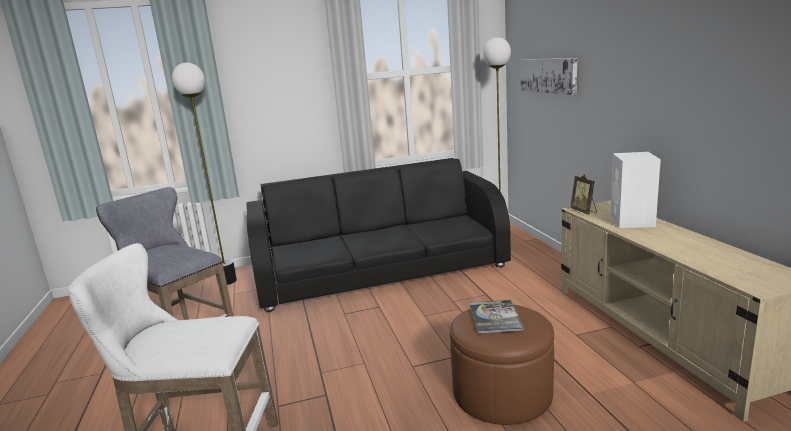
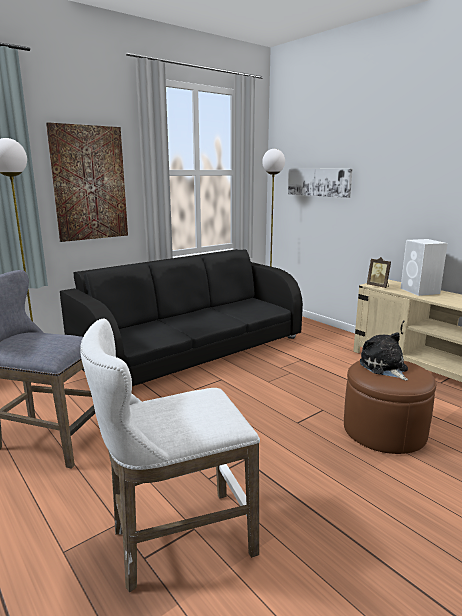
camera: 25 degrees left, 0 degrees up
book [470,300,524,334] -> plush toy [360,332,408,380]
none -> picture [46,122,128,242]

